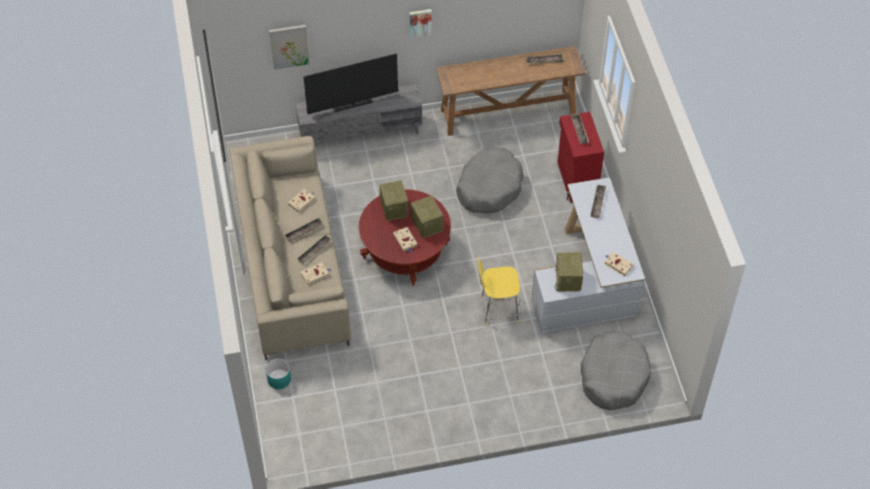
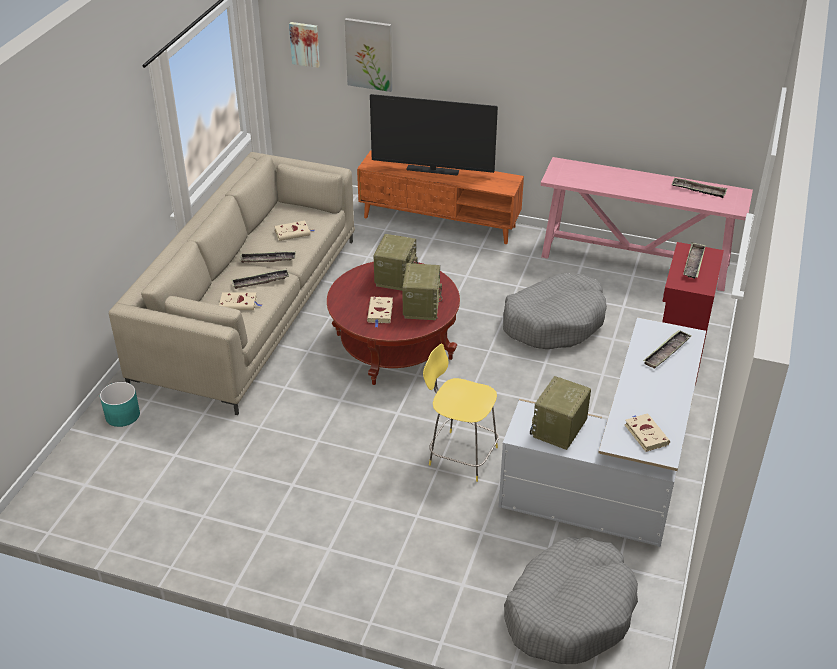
camera: 30 degrees right, 15 degrees down
grey tv stand [296,84,422,142] -> orange tv stand [357,150,524,244]
picture [409,9,432,38] -> picture moved to [289,22,320,68]
brown console table [436,46,586,136] -> pink console table [541,157,753,291]

